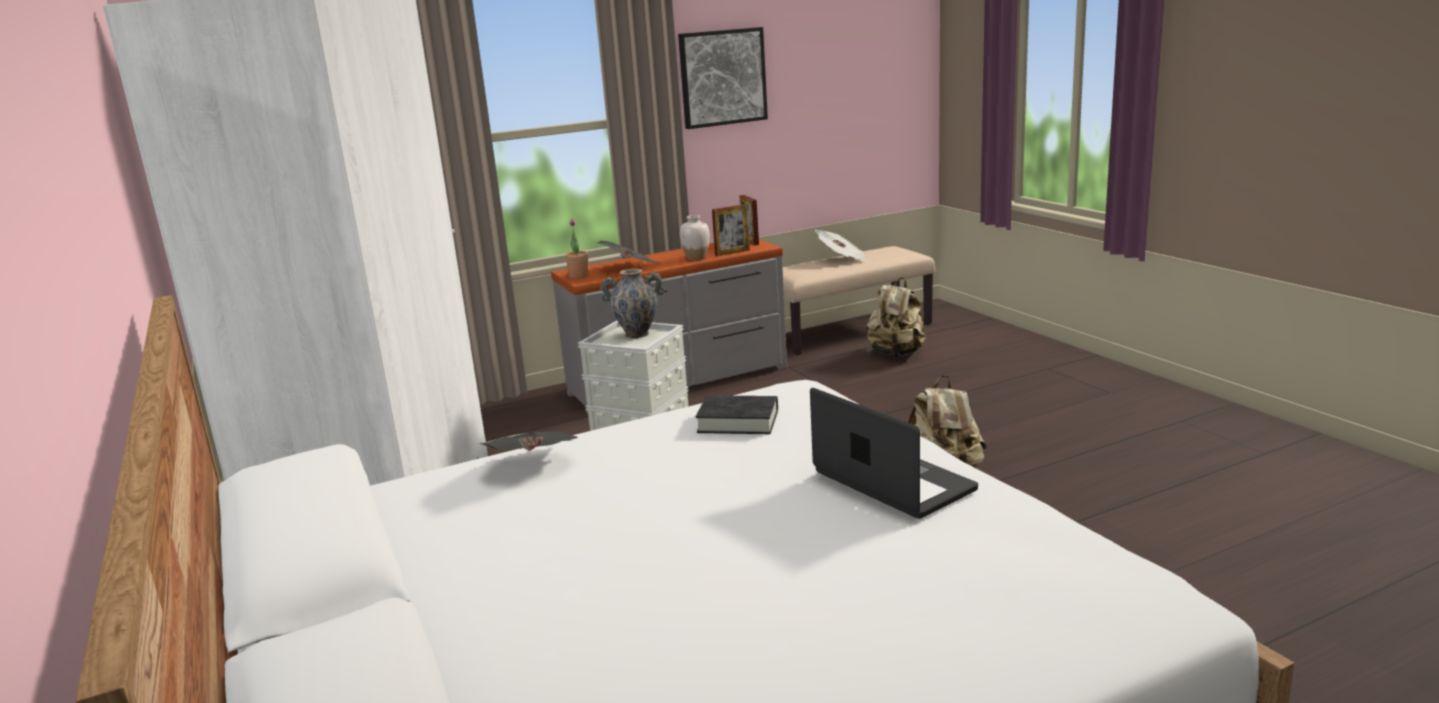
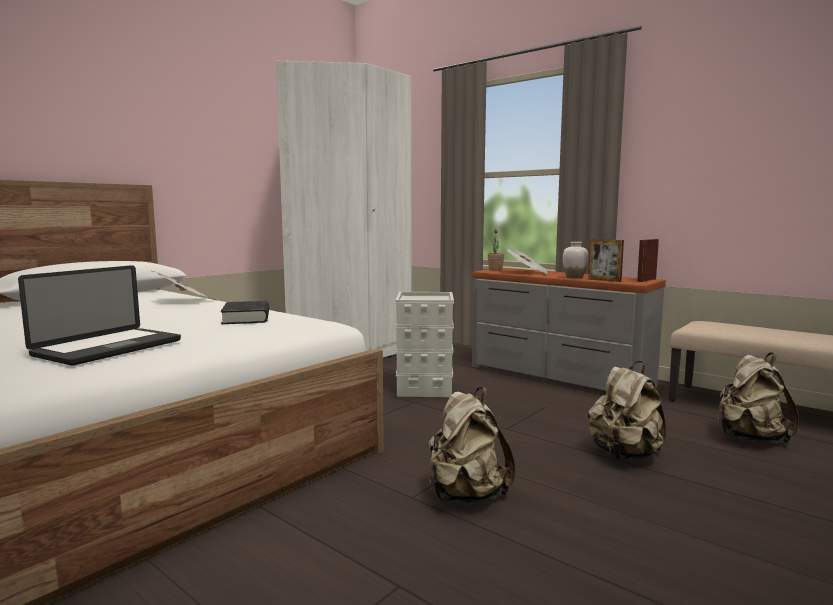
camera: 65 degrees right, 10 degrees down
vase [600,268,665,338] -> none
picture [678,27,768,129] -> none
newspaper [815,230,867,262] -> none
none -> beige backpack [588,361,666,461]

